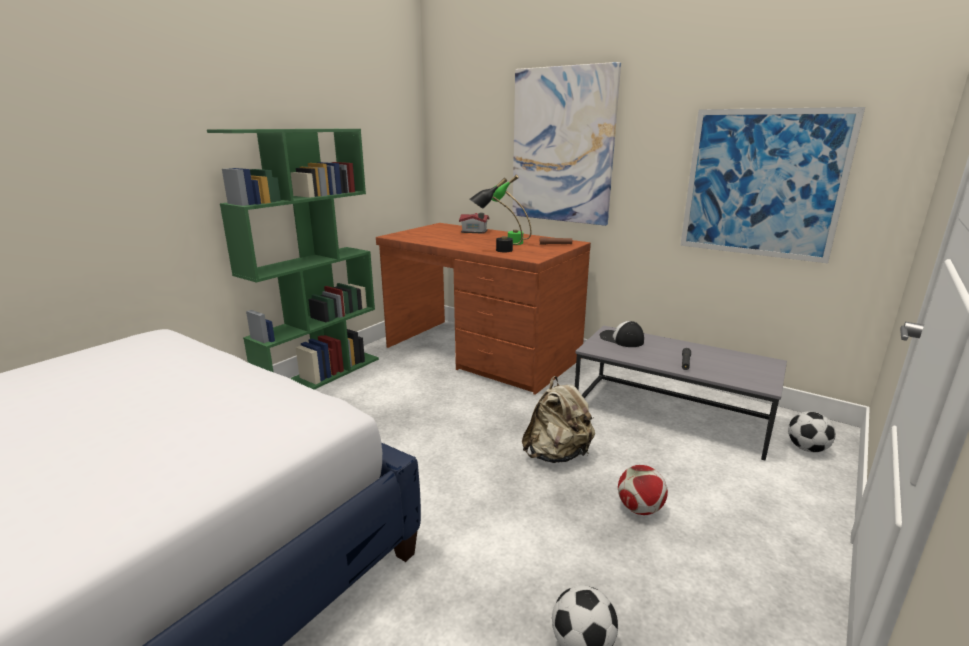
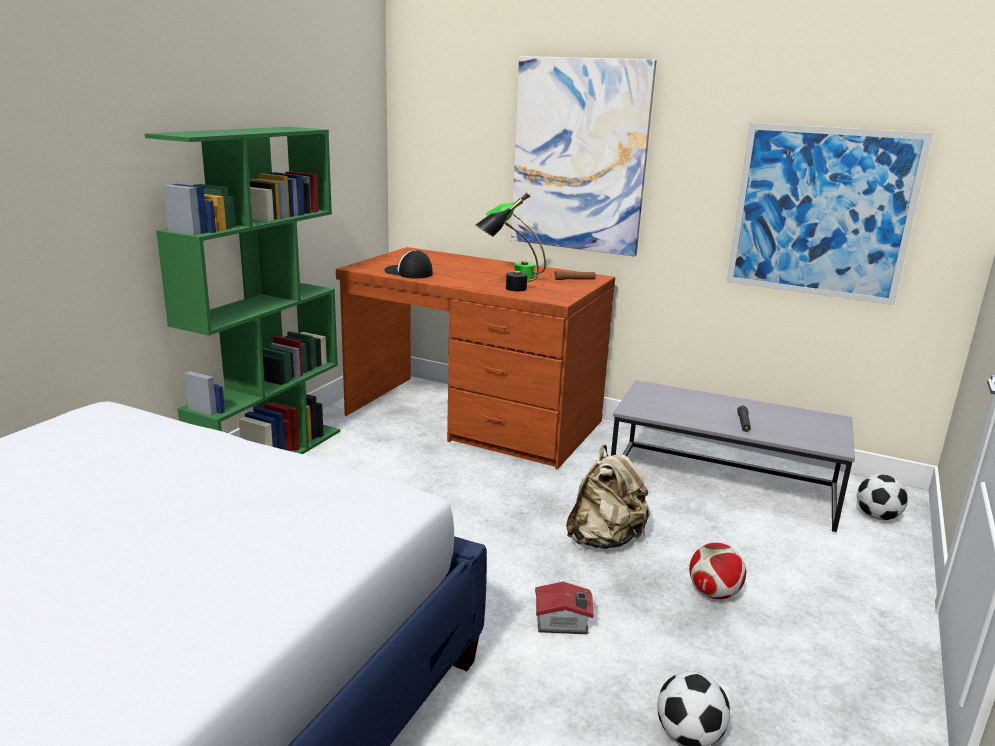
camera: 10 degrees left, 0 degrees up
toy house [459,213,489,234] -> toy house moved to [535,582,594,634]
cap [599,321,644,347] -> cap moved to [384,250,433,278]

